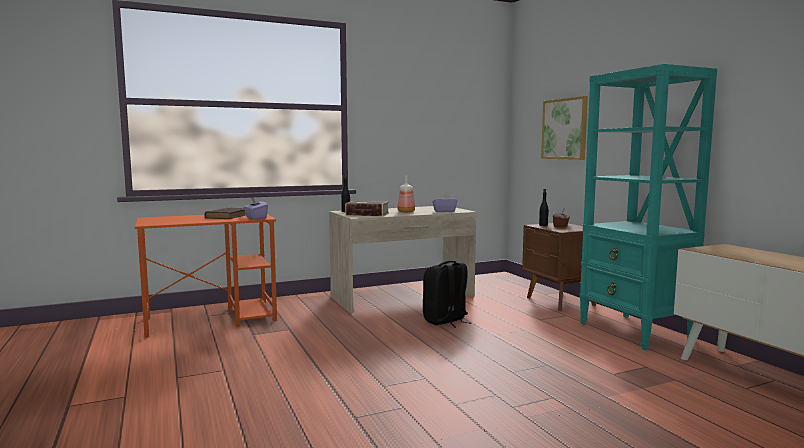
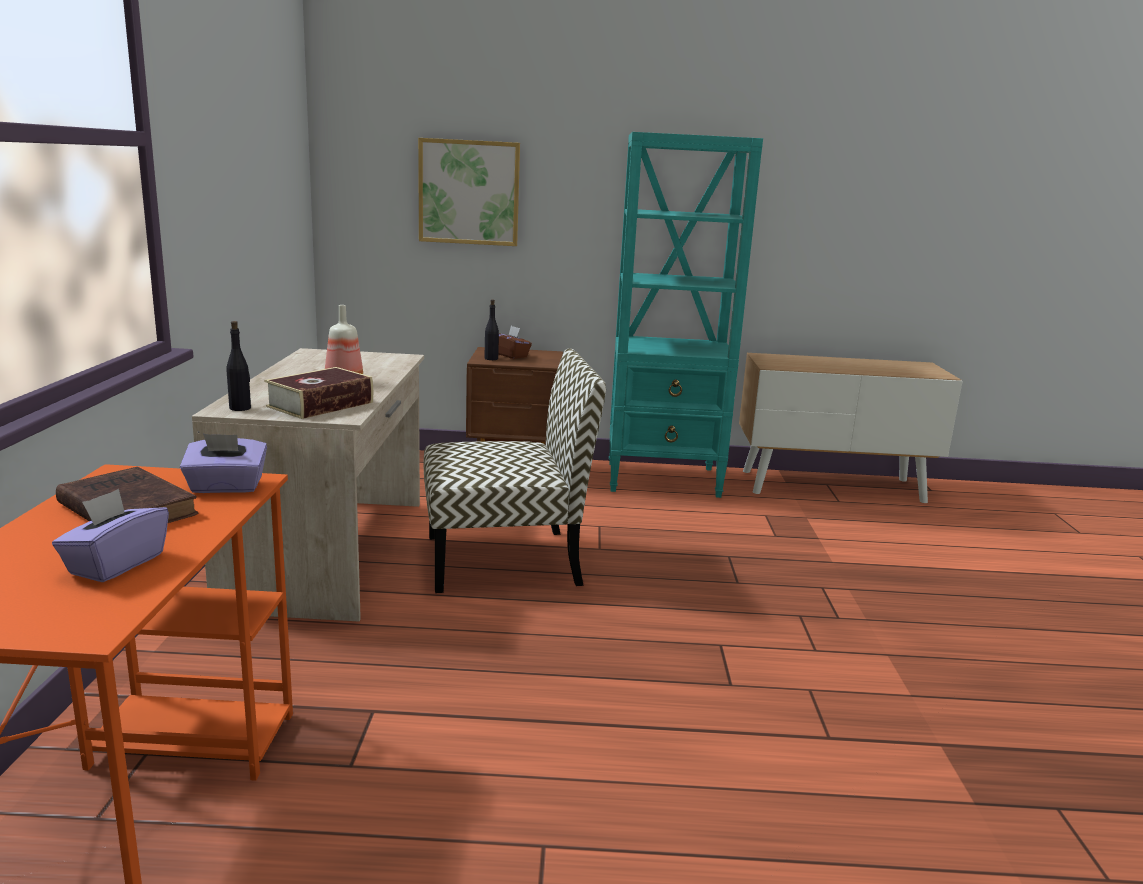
camera: 65 degrees left, 10 degrees up
black backpack [423,261,471,328] -> chair [424,348,606,593]
purple tissue box [432,193,457,212] -> purple tissue box moved to [52,489,169,582]

